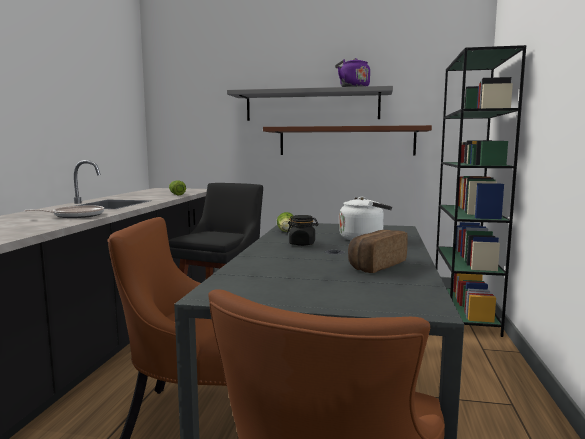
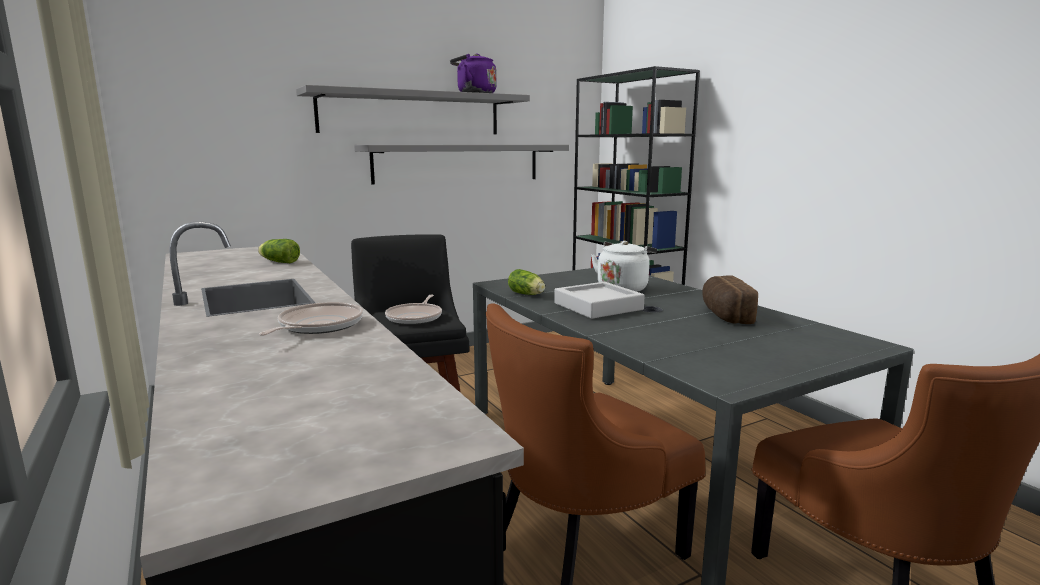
camera: 40 degrees left, 5 degrees up
brown shelf [263,125,432,155] -> grey shelf [354,145,569,185]
black jar [287,215,319,246] -> grey tray [554,282,645,319]
none -> frying pan [385,295,442,325]

